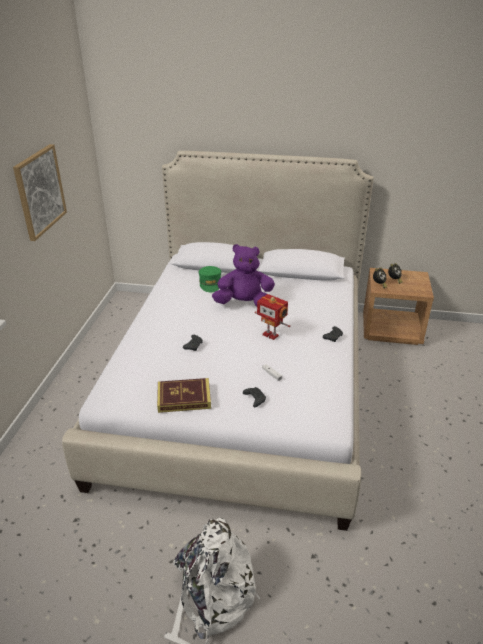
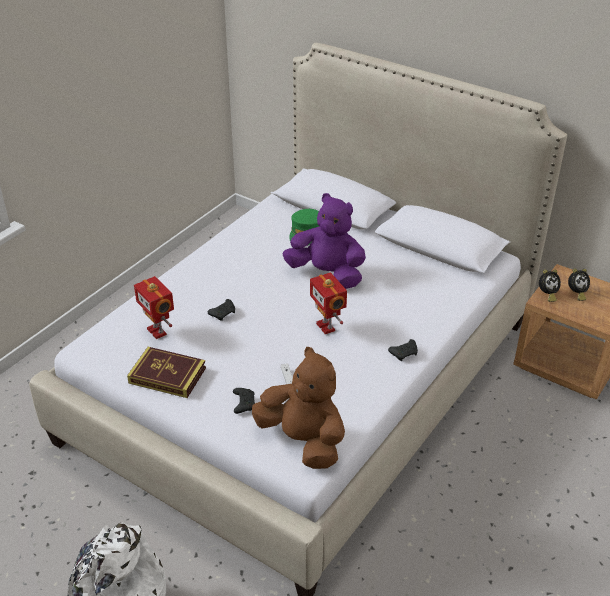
camera: 25 degrees right, 5 degrees up
picture [13,144,67,241] -> none
none -> toy robot [134,276,174,339]
none -> brown plush toy [252,347,345,469]

